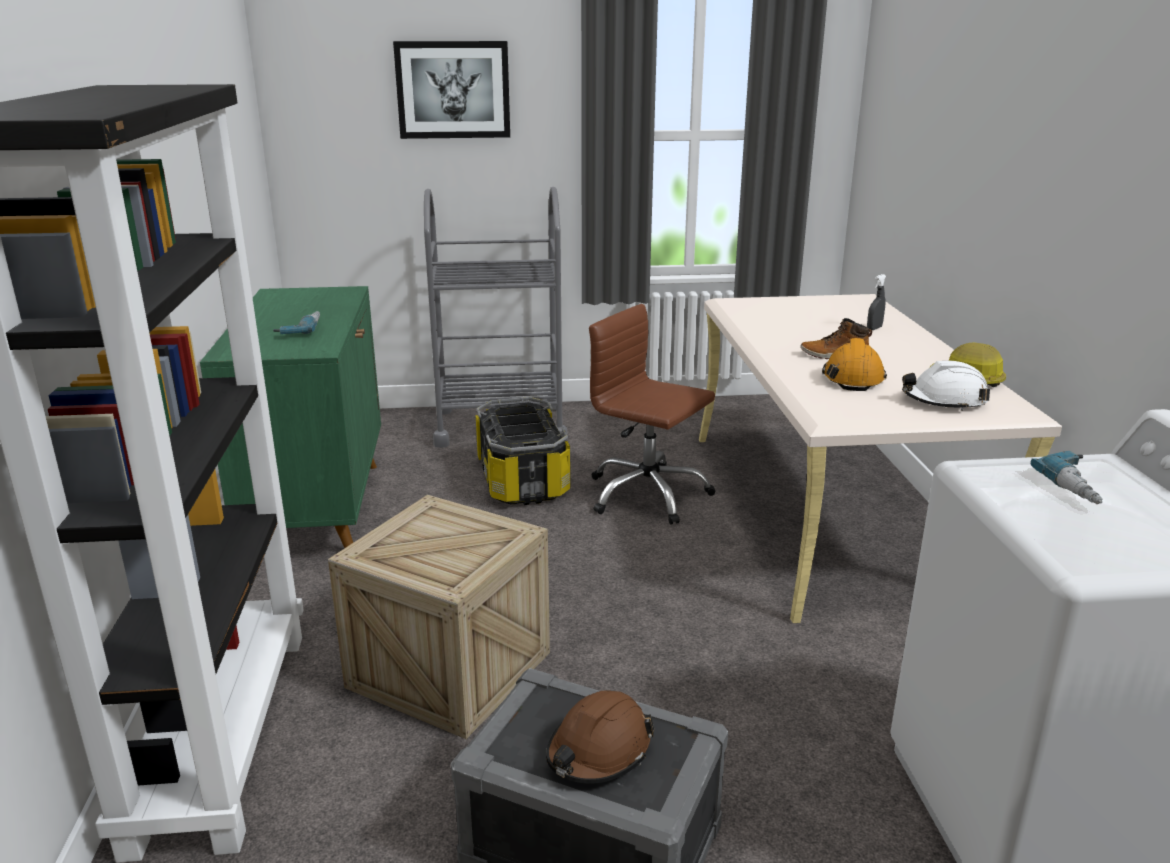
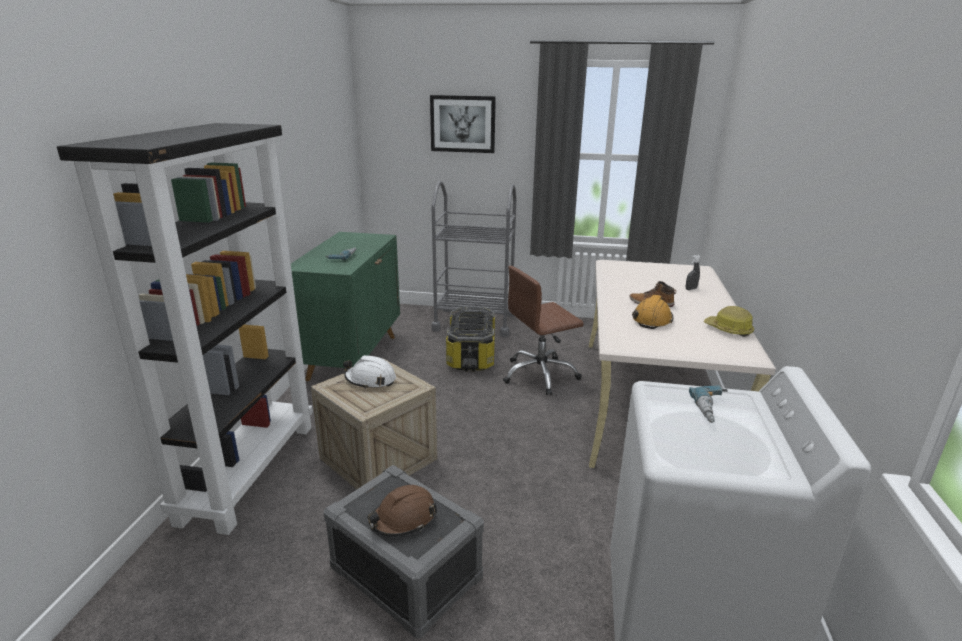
camera: 15 degrees right, 0 degrees up
brown office chair [589,304,716,525] -> brown office chair turned 75 degrees counterclockwise [503,266,584,395]
white hard hat [902,361,990,411] -> white hard hat moved to [343,355,396,389]

